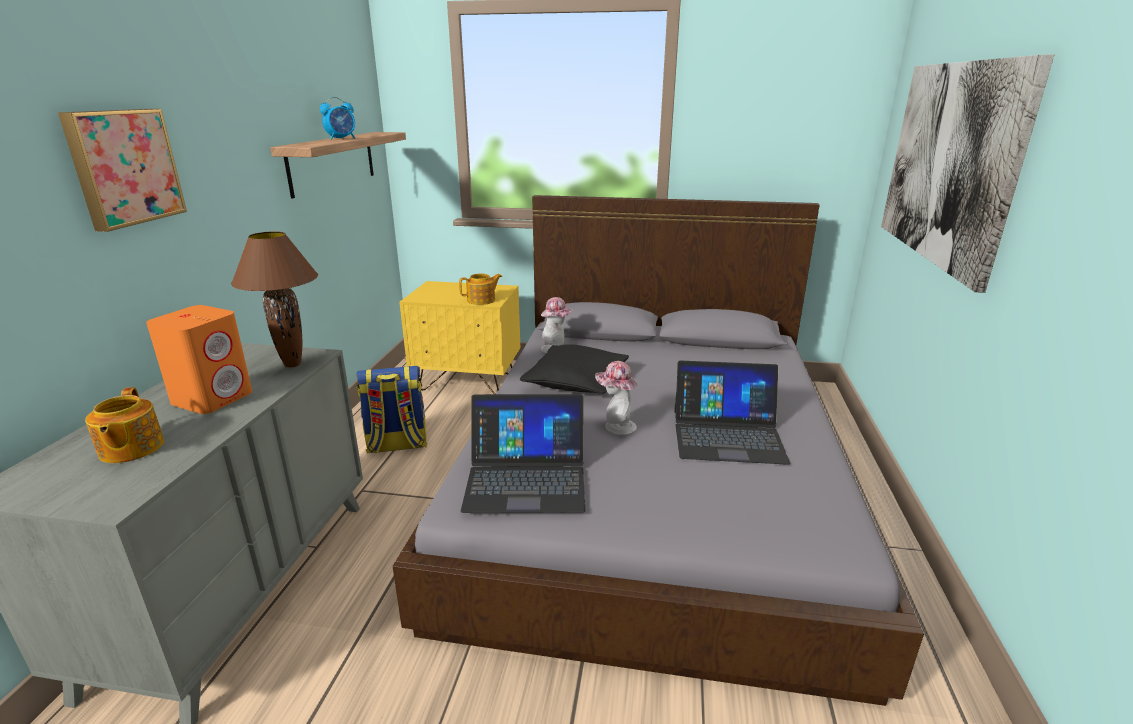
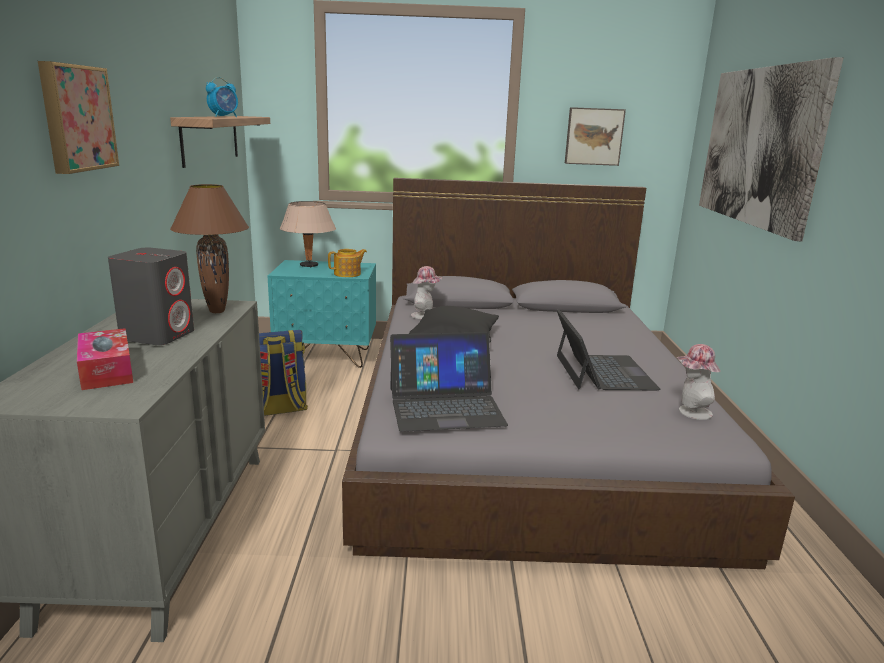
camera: 10 degrees left, 5 degrees down
teapot [85,387,164,463] -> tissue box [77,328,133,390]
orange speaker [146,305,252,414] -> grey speaker [108,248,194,345]
yellow nightstand [399,281,520,394] -> turquoise nightstand [268,260,376,368]
hat [595,361,638,435] -> hat moved to [676,344,720,420]
laptop [674,361,790,465] -> laptop turned 90 degrees counterclockwise [556,309,660,390]
none -> beige table lamp [280,201,336,267]
none -> picture [565,107,626,166]

